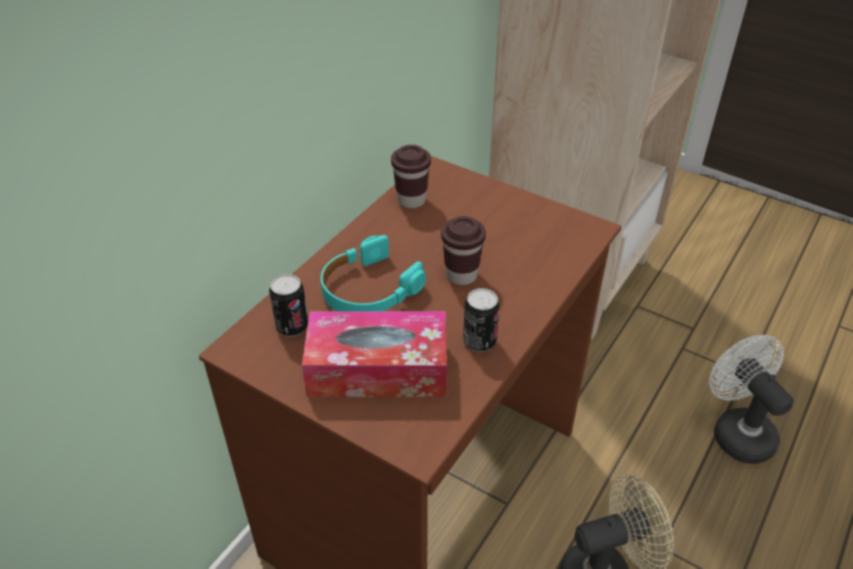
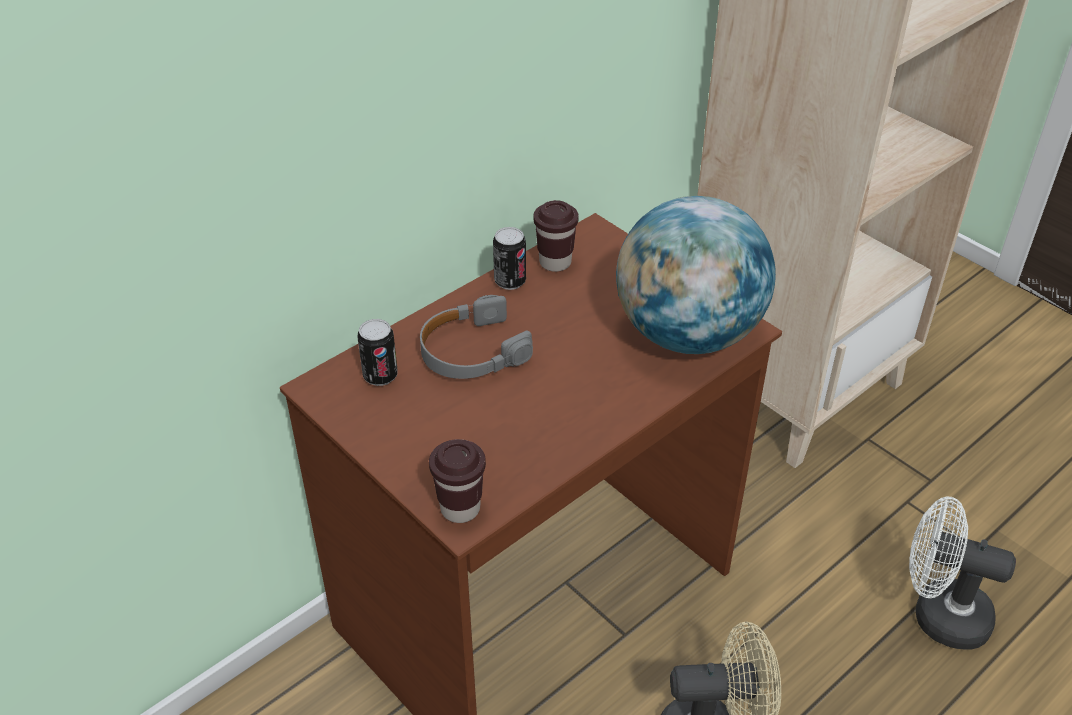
camera: 15 degrees right, 0 degrees up
tissue box [302,311,447,397] -> none
turquoise headphones [321,235,426,311] -> grey headphones [420,295,533,379]
brown cup [441,216,486,285] -> brown cup moved to [429,439,486,523]
can [463,288,500,352] -> can moved to [493,227,526,290]
white fan [709,335,794,464] -> white fan turned 60 degrees counterclockwise [909,496,1016,650]
none -> globe [616,196,776,354]

